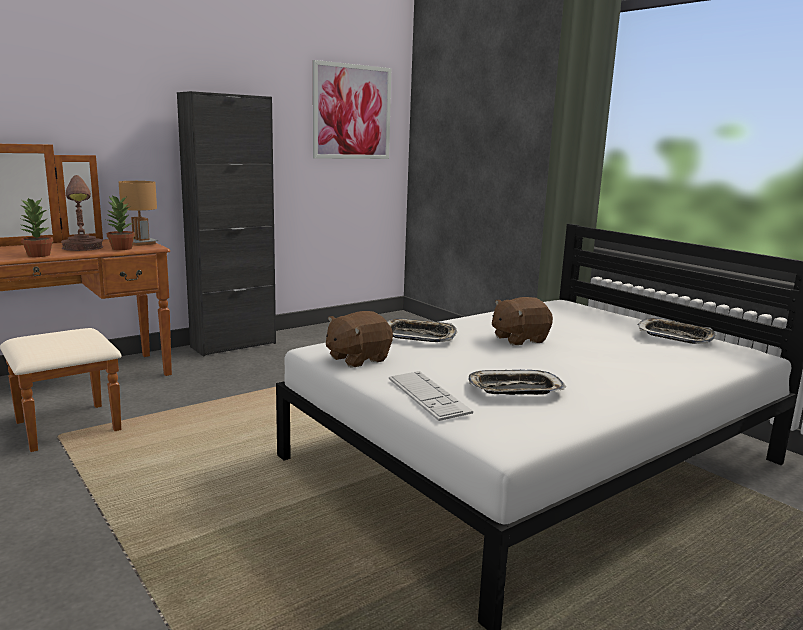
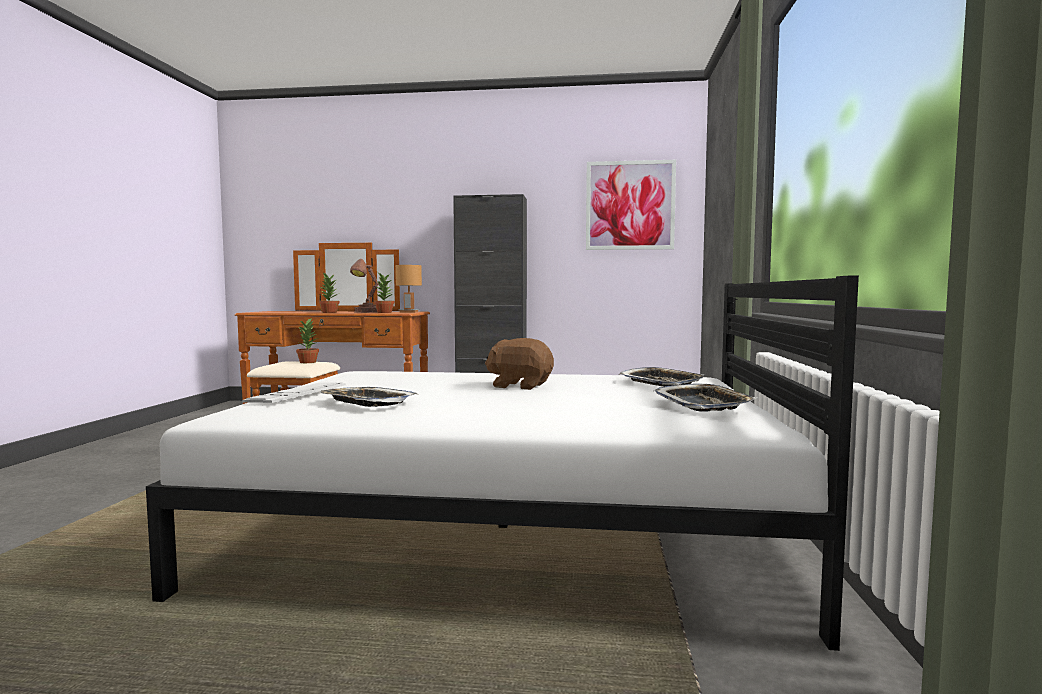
camera: 45 degrees right, 10 degrees down
brown plush toy [326,311,393,367] -> none
tray [387,318,457,342] -> tray moved to [619,367,705,387]
none -> potted plant [296,319,319,363]

